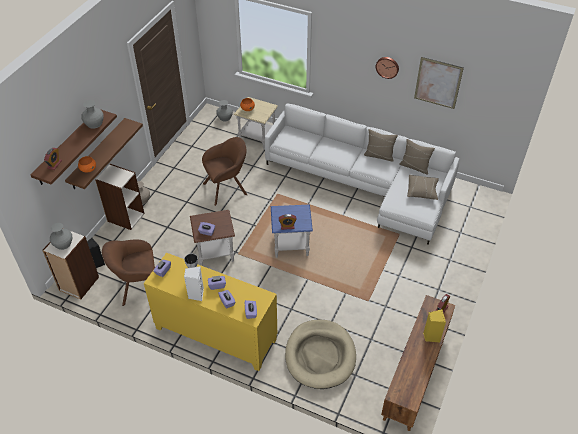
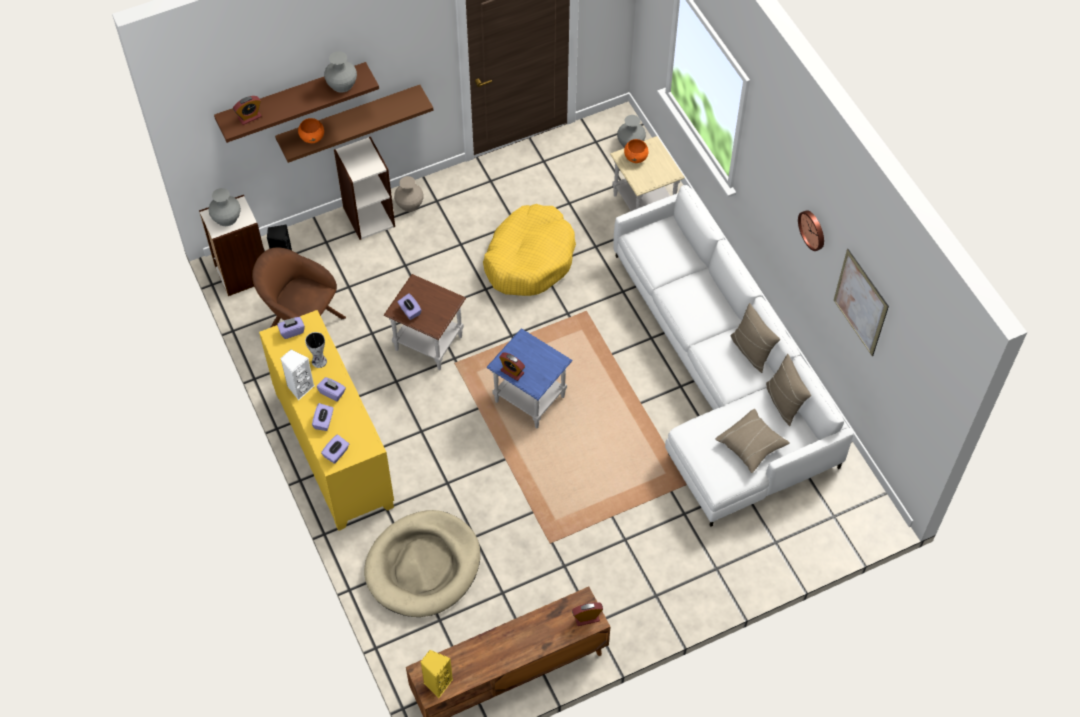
camera: 40 degrees right, 10 degrees up
brown armchair [202,137,248,206] -> yellow dog bed [483,204,576,296]
yellow speaker [423,309,446,342] -> yellow speaker moved to [421,650,453,698]

